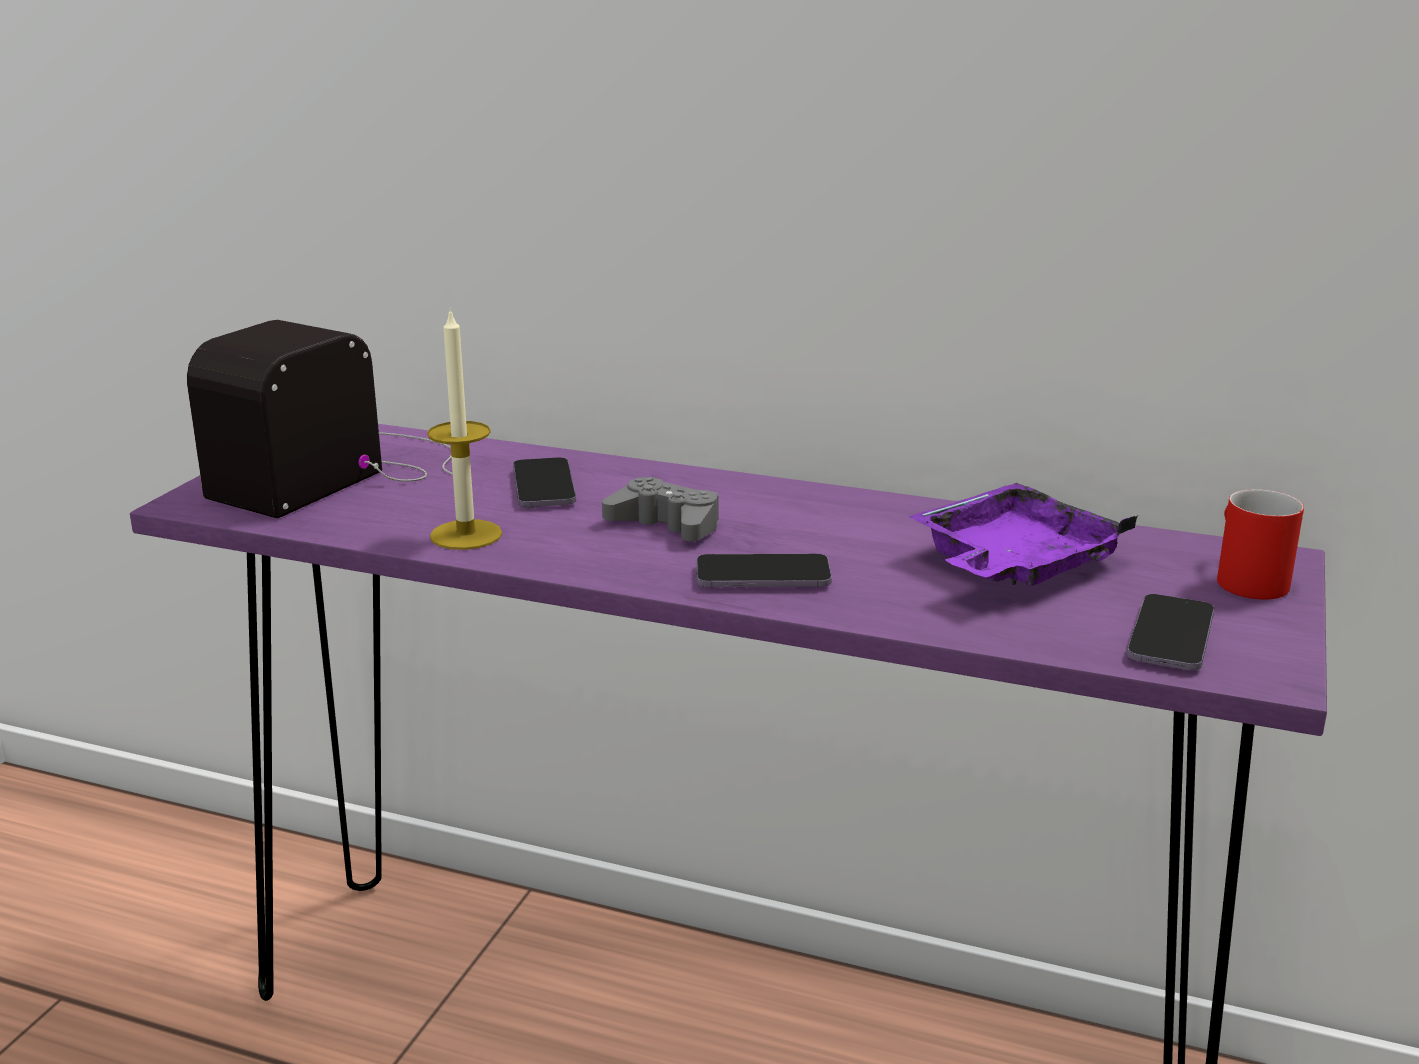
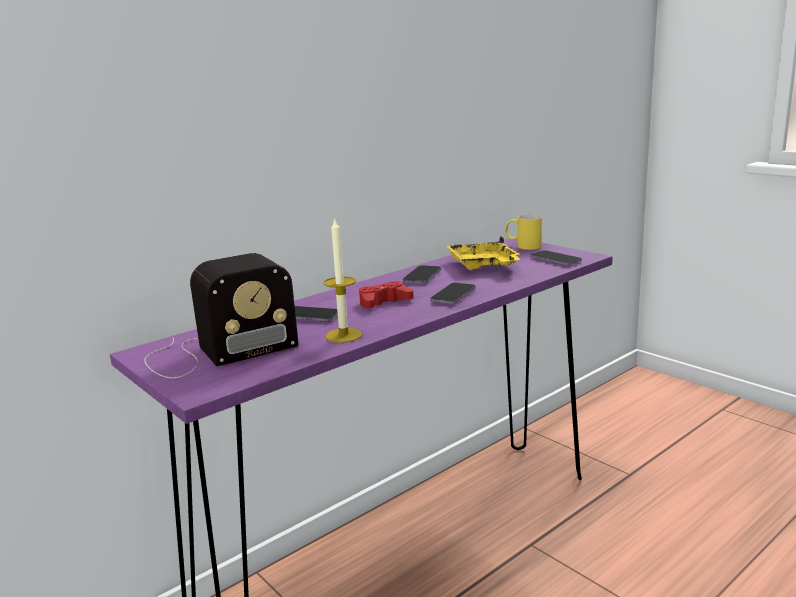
camera: 60 degrees left, 5 degrees down
radio [187,320,453,518] -> radio turned 90 degrees counterclockwise [144,253,299,379]
grey game controller [602,477,718,541] -> red game controller [359,281,414,309]
purple tray [909,483,1138,586] -> yellow tray [446,236,521,270]
red mug [1217,489,1304,599] -> yellow mug [505,214,542,250]
none -> phone [403,265,441,284]

